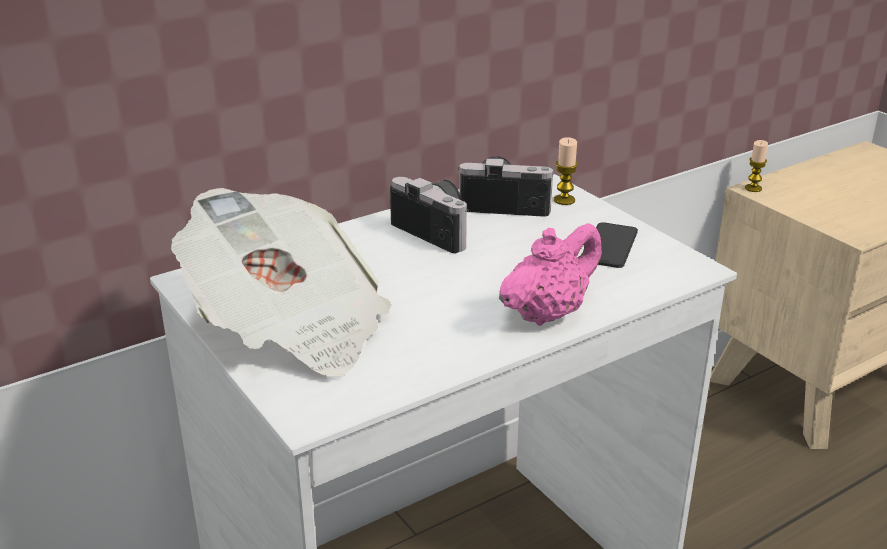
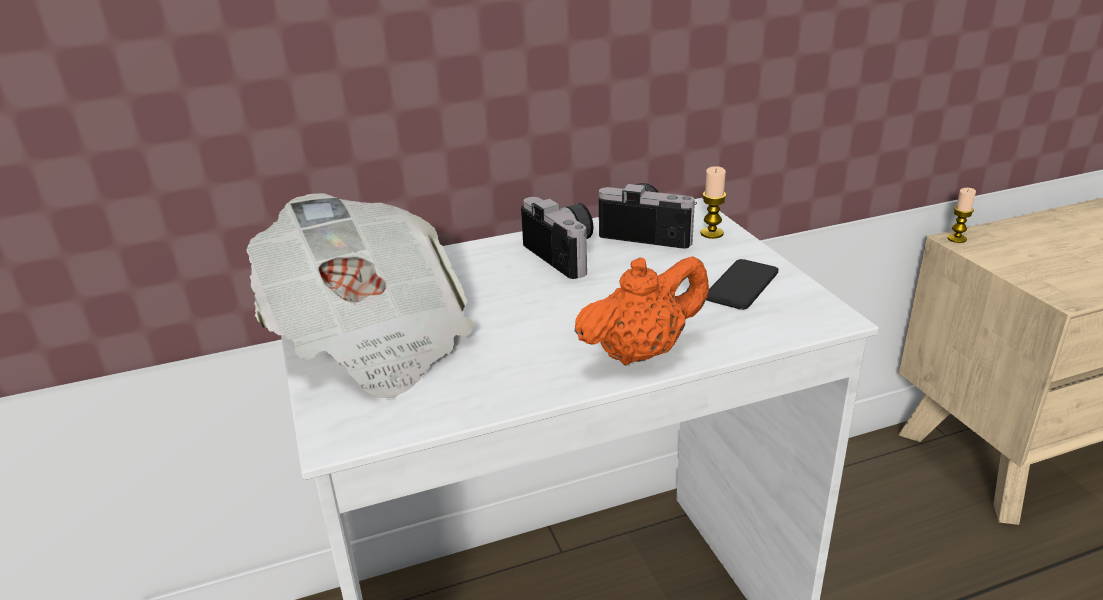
camera: 15 degrees right, 0 degrees up
pink teapot [499,223,602,326] -> orange teapot [575,256,709,365]

